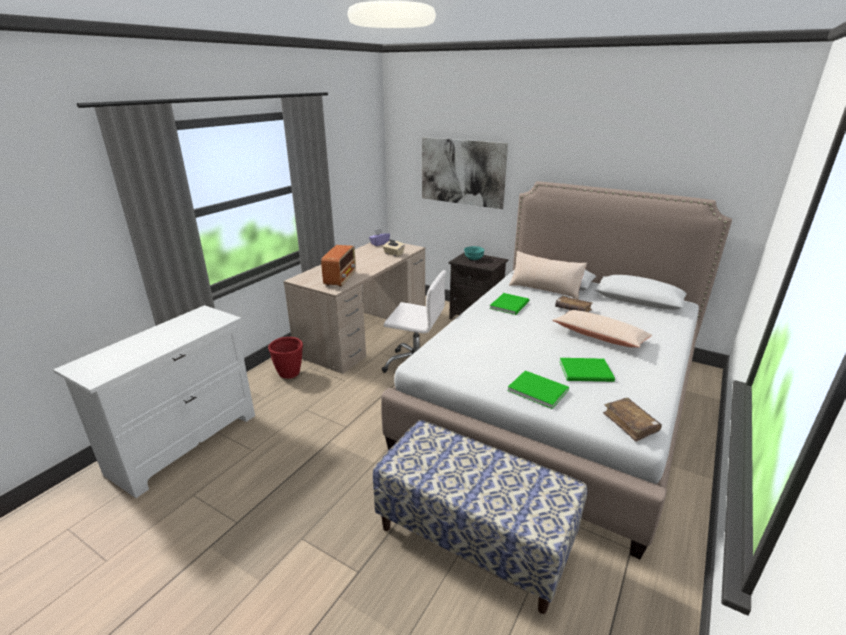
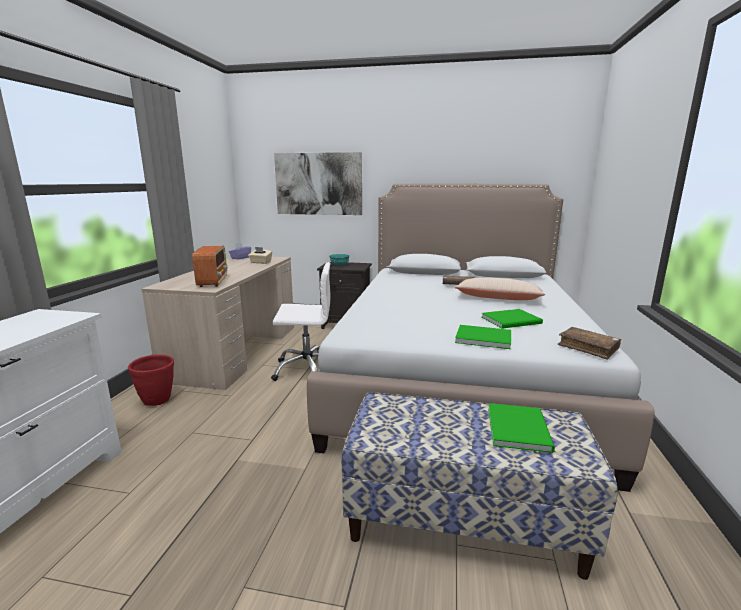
camera: 20 degrees left, 10 degrees down
green book [490,293,529,315] -> green book moved to [488,403,555,453]
beige pillow [509,251,587,299] -> none

